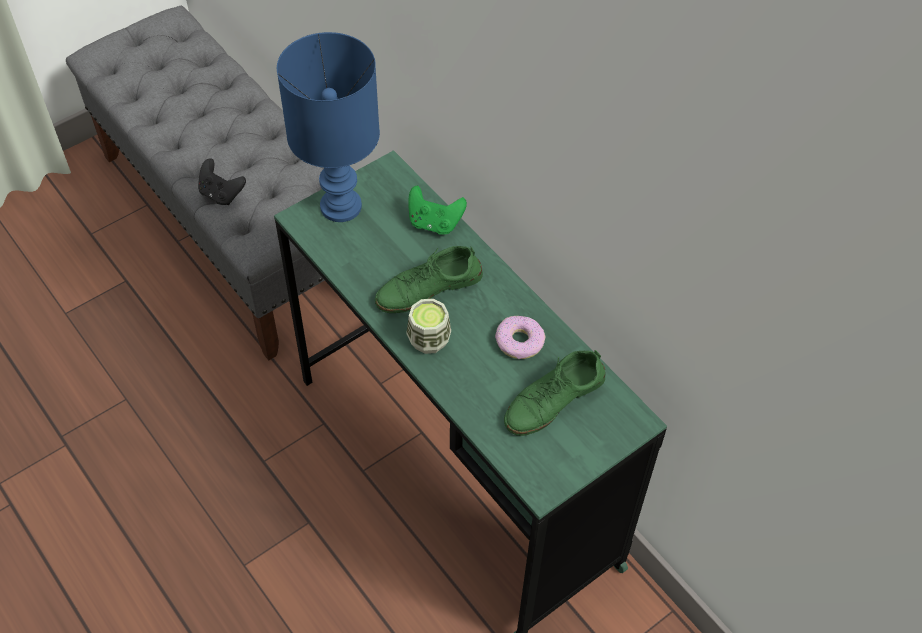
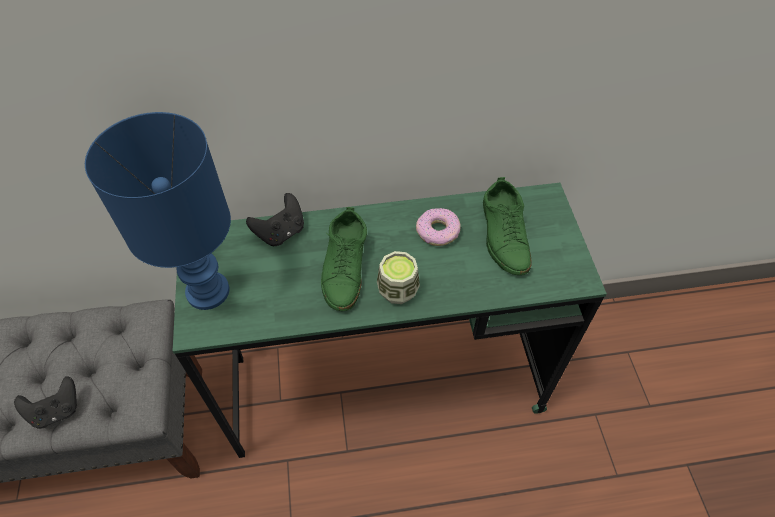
camera: 60 degrees left, 0 degrees up
green game controller [408,186,467,235] -> black game controller [246,193,304,246]

